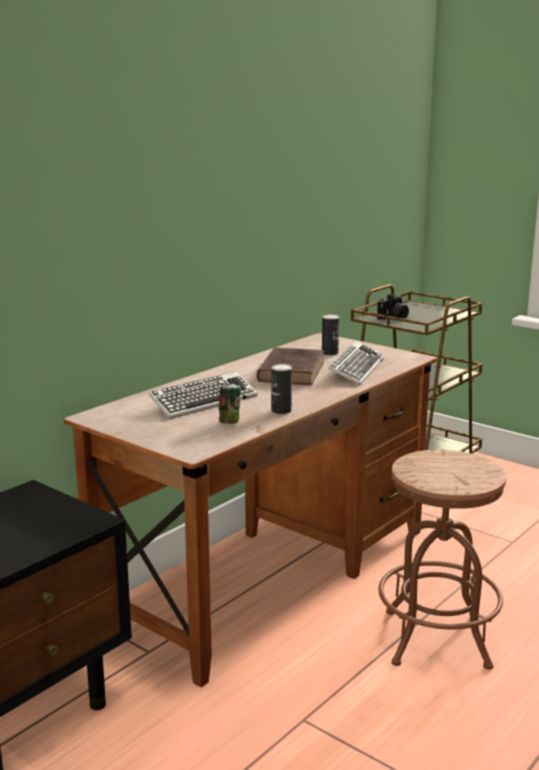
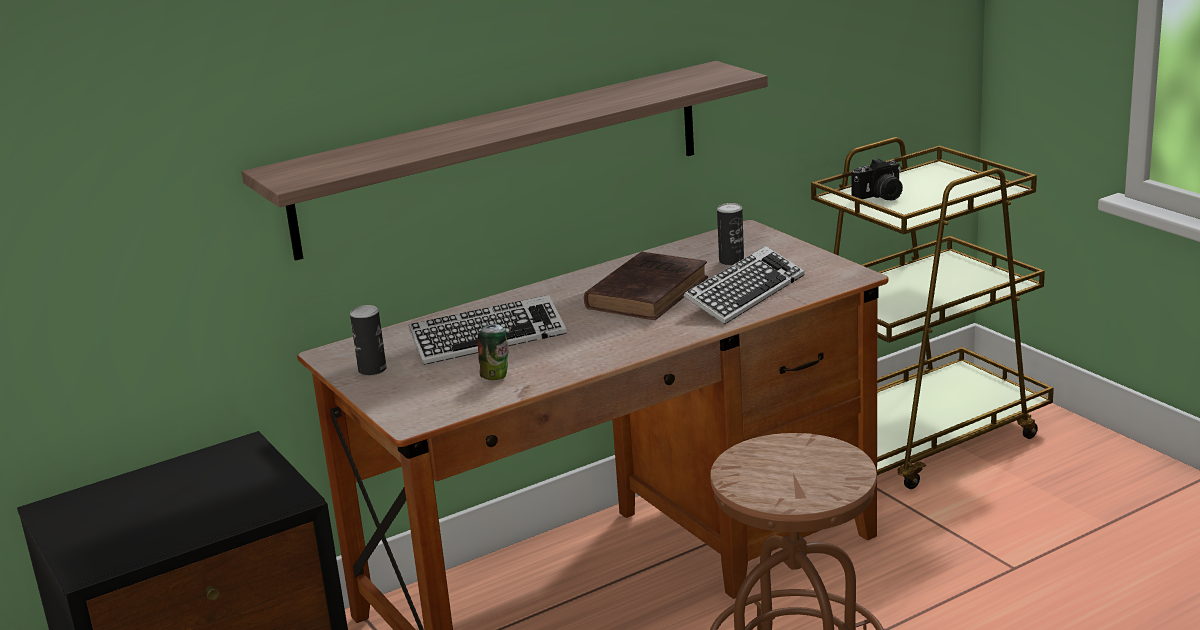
camera: 20 degrees right, 5 degrees up
can [271,364,292,414] -> can moved to [350,305,387,376]
none -> shelf [242,61,768,261]

